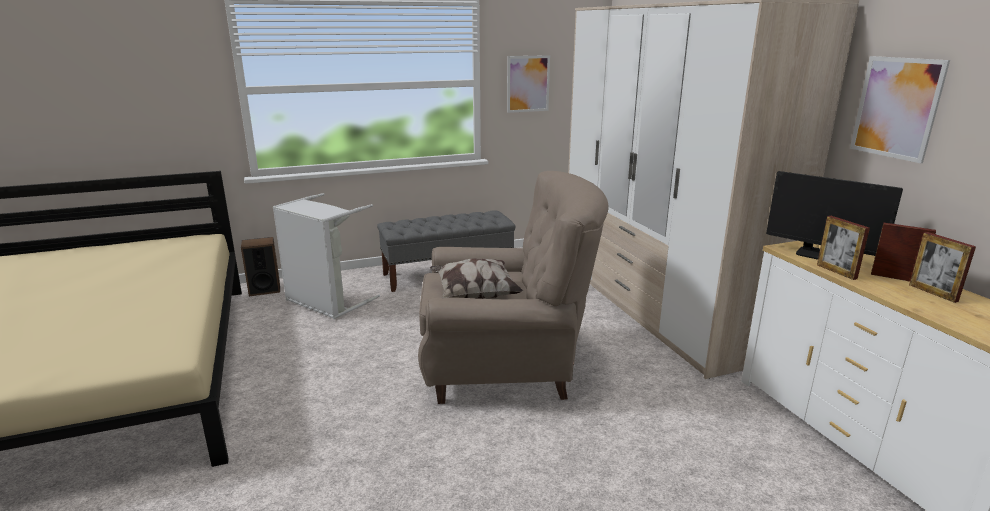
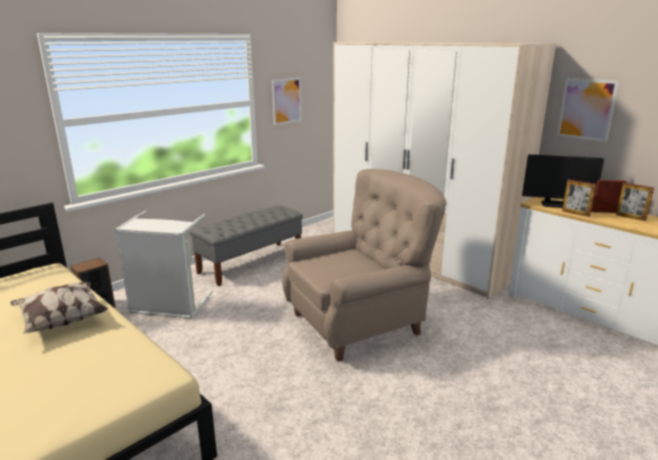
camera: 25 degrees left, 0 degrees up
pillow [430,258,523,299] -> pillow moved to [10,281,108,334]

